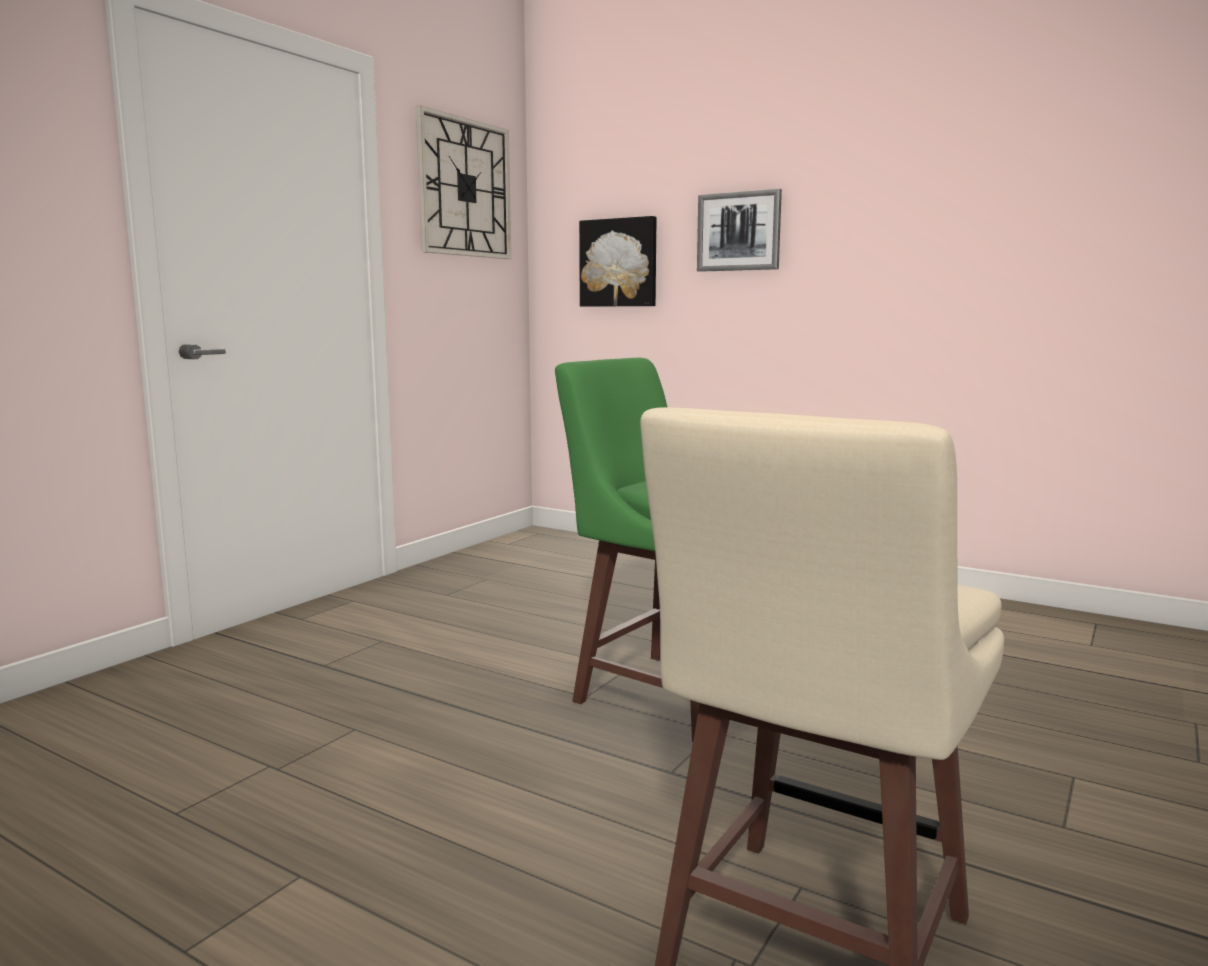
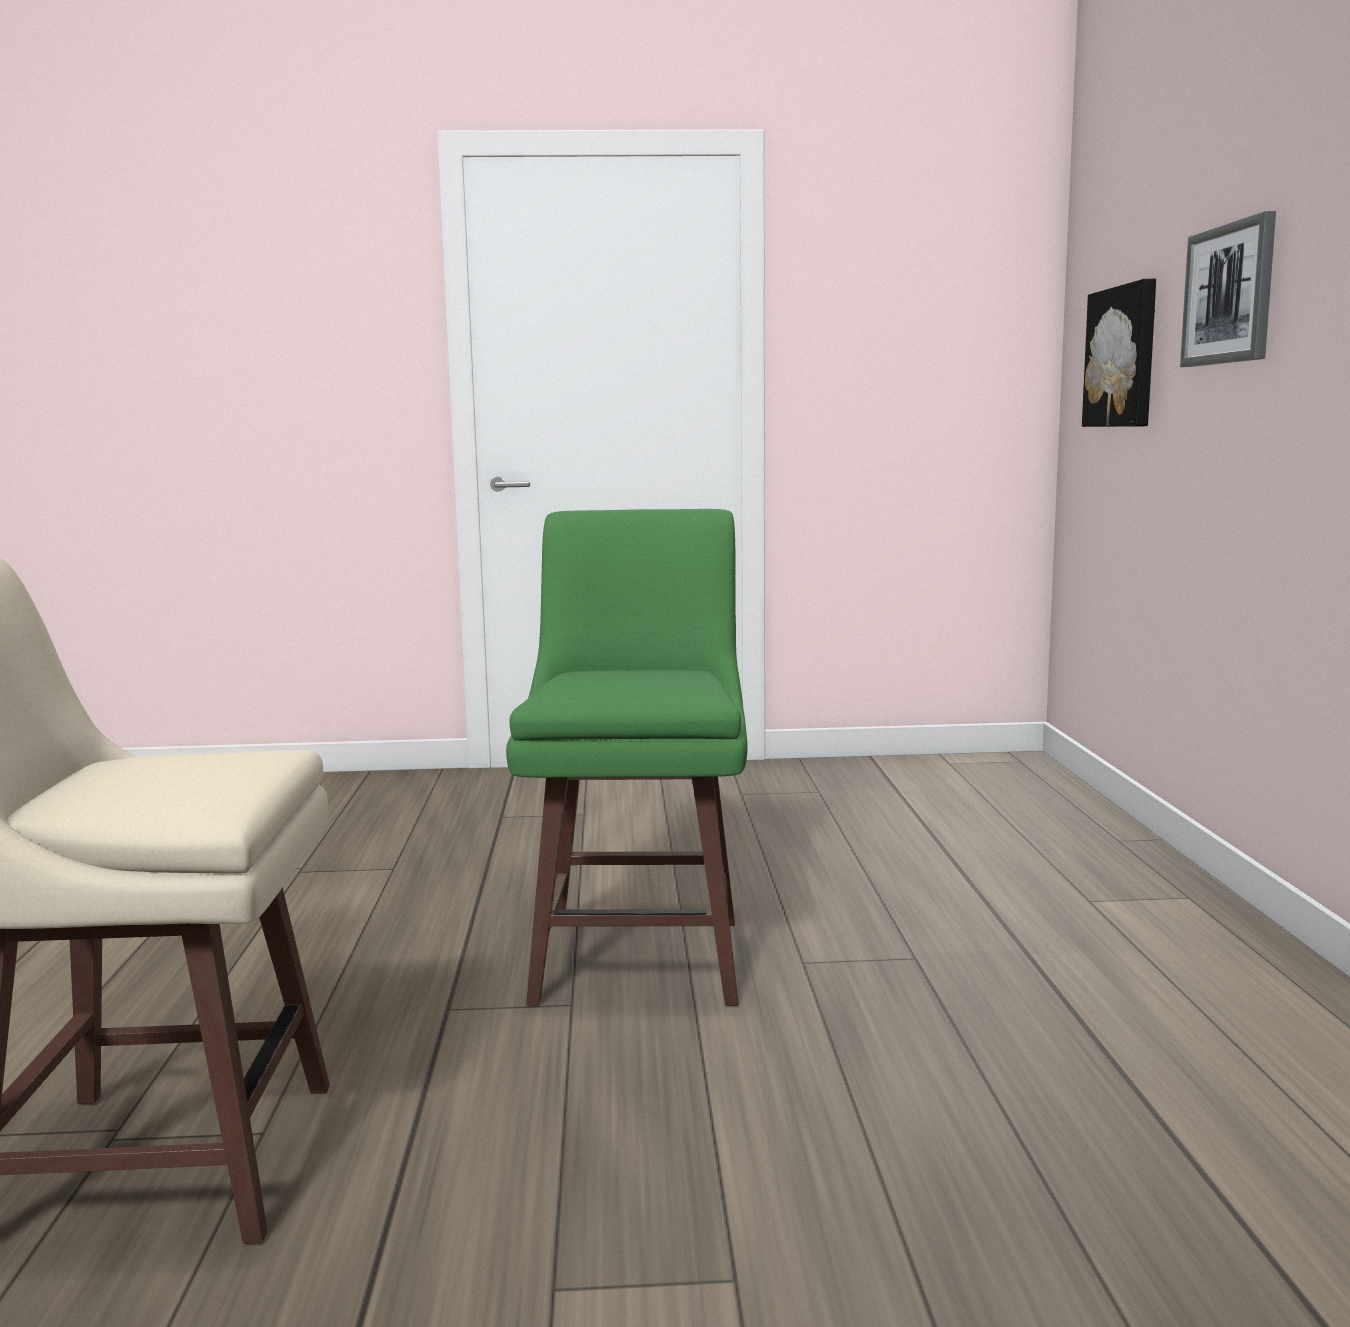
camera: 55 degrees right, 0 degrees up
wall clock [416,105,511,259] -> none

